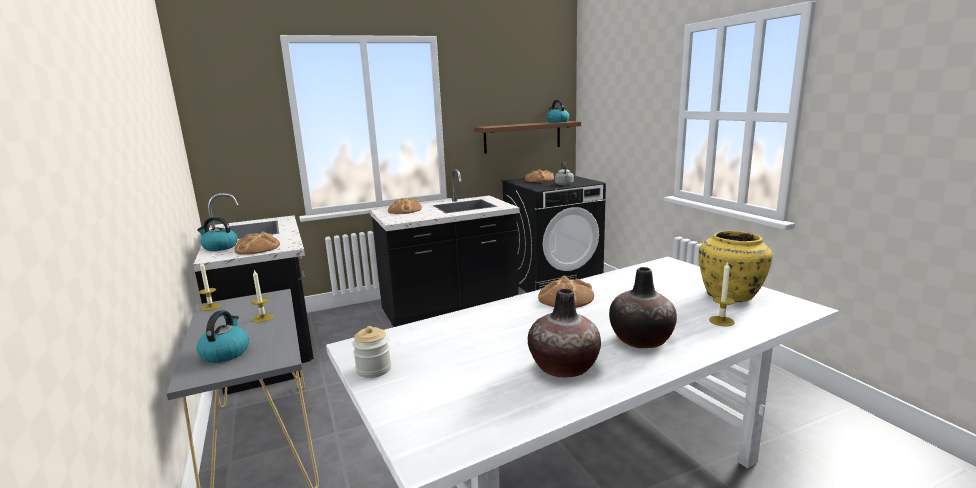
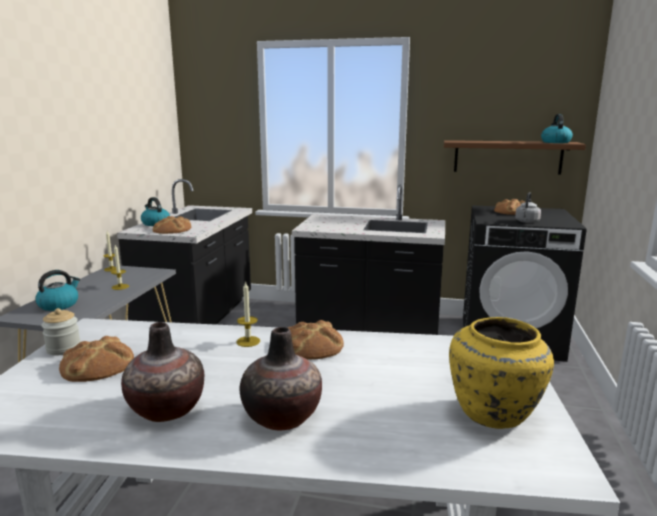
camera: 35 degrees right, 0 degrees up
bread [388,198,422,214] -> bread moved to [59,336,134,382]
candle [709,262,735,327] -> candle moved to [237,281,260,347]

